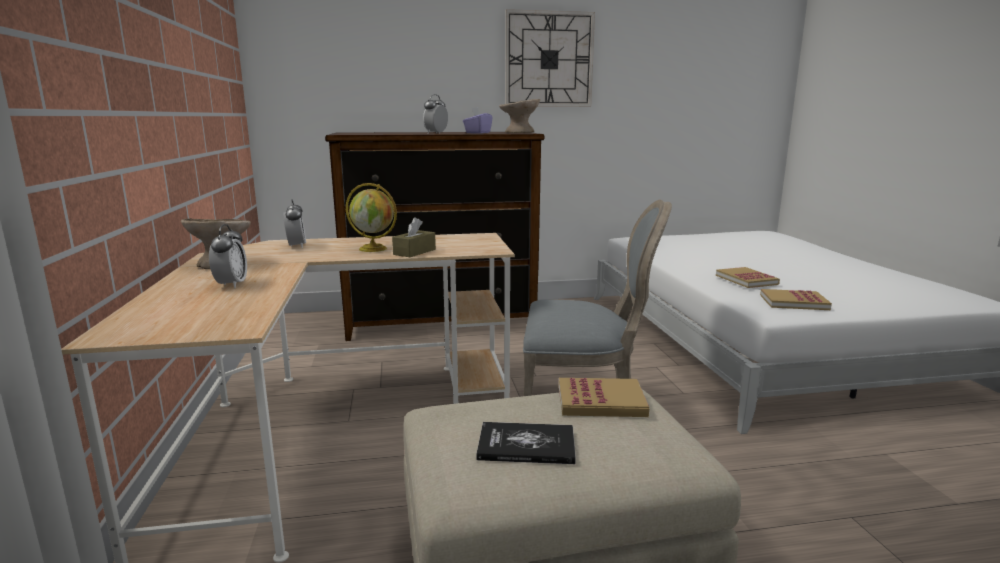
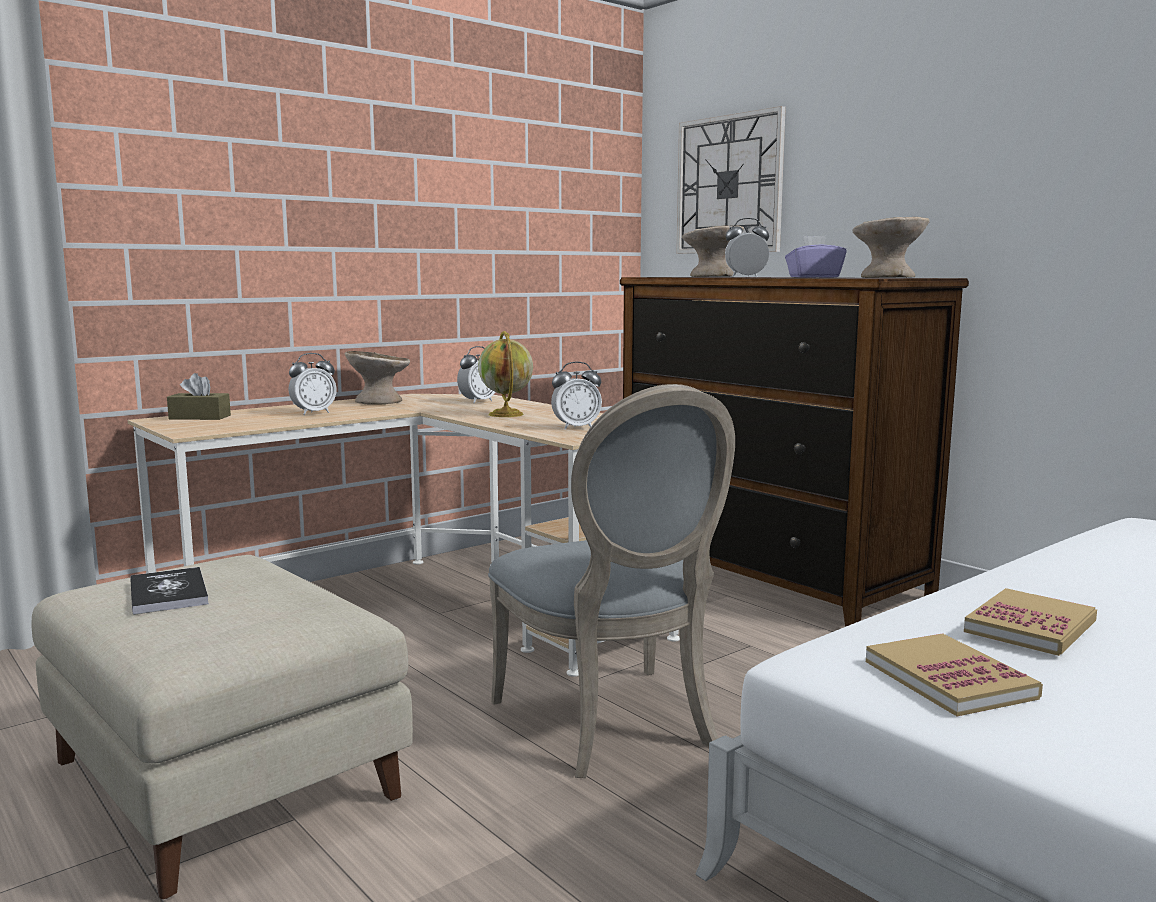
camera: 60 degrees right, 5 degrees down
brown tissue box [392,217,436,257] -> brown tissue box moved to [167,373,231,420]
wall clock [505,9,595,107] -> wall clock moved to [676,106,786,254]
book [559,378,649,417] -> none
none -> alarm clock [551,362,602,430]
none -> beige bowl [682,226,744,277]

